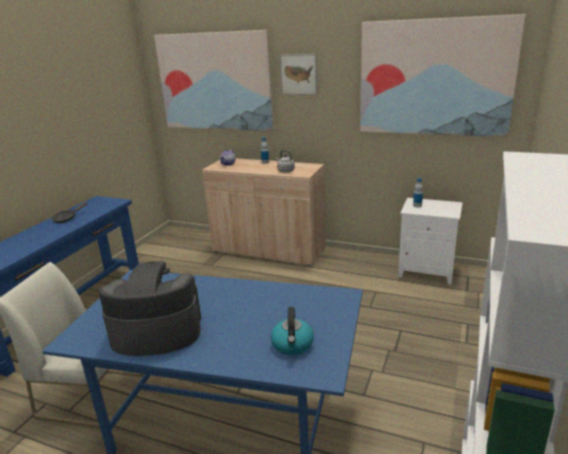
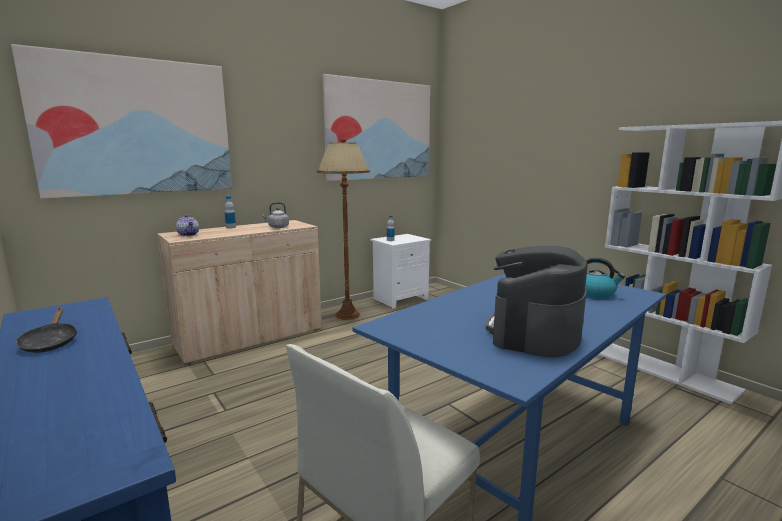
camera: 60 degrees left, 10 degrees down
picture [280,54,317,95] -> none
none -> brown floor lamp [317,138,370,320]

